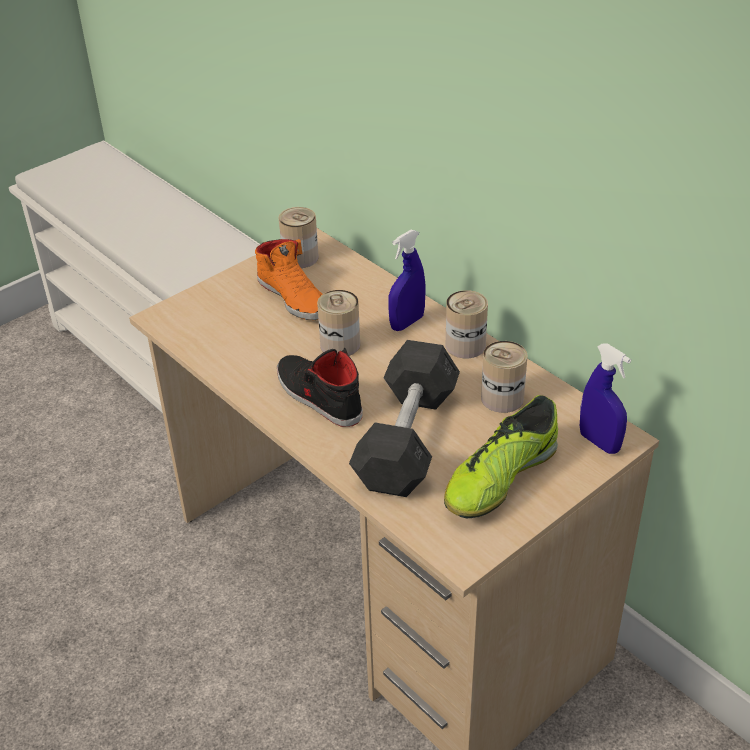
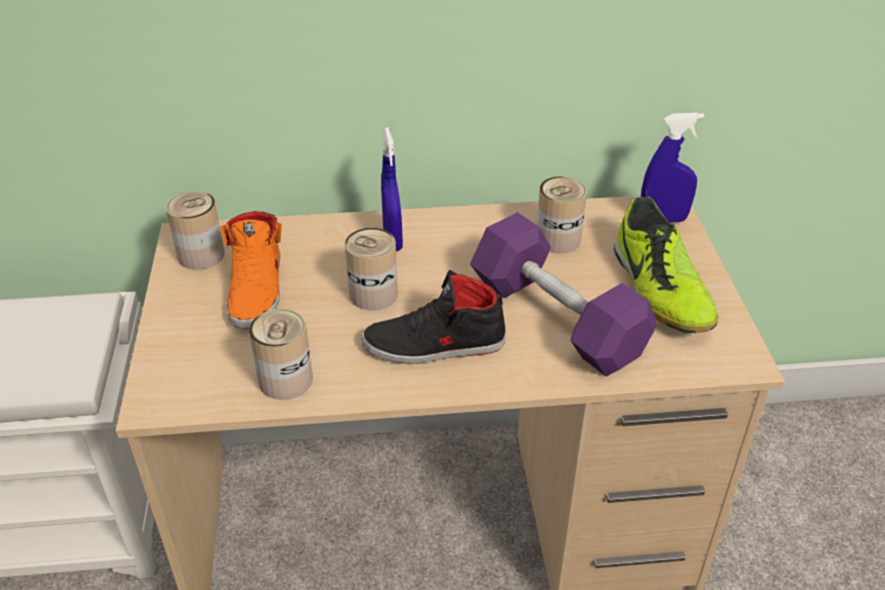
camera: 55 degrees left, 0 degrees up
orange shoe [255,239,323,320] -> orange shoe turned 90 degrees clockwise [220,211,282,329]
grey dumbbell [349,340,460,497] -> purple dumbbell [470,212,657,376]
can [446,290,488,358] -> can moved to [249,308,313,400]

